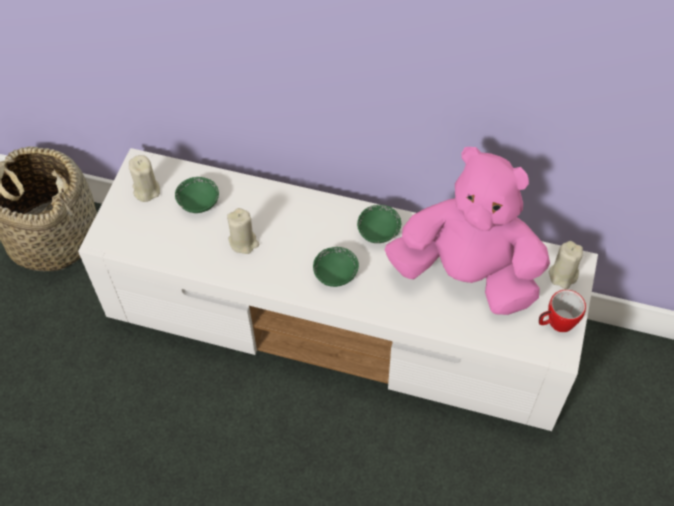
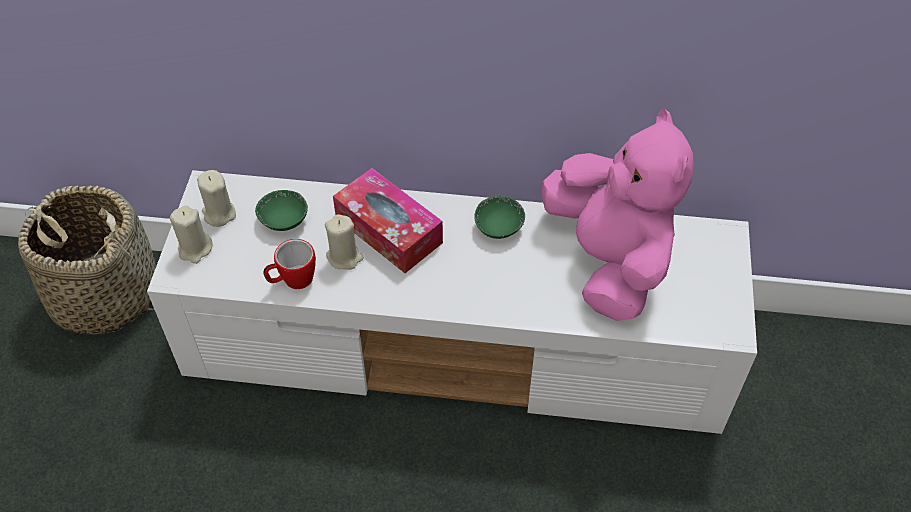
camera: 10 degrees left, 5 degrees down
green bowl [313,247,359,287] -> none
pink plush toy [384,147,550,315] -> pink plush toy turned 60 degrees clockwise [541,108,694,321]
mug [539,290,586,332] -> mug moved to [263,239,316,289]
beige candle [549,241,583,289] -> beige candle moved to [170,206,213,264]
none -> tissue box [333,168,443,273]

